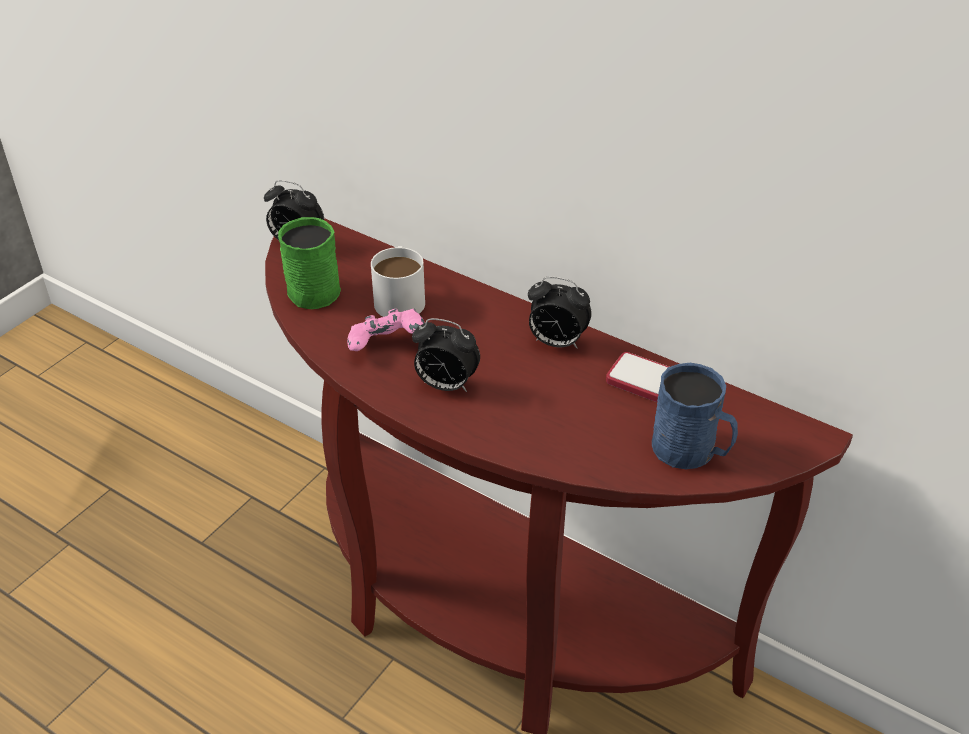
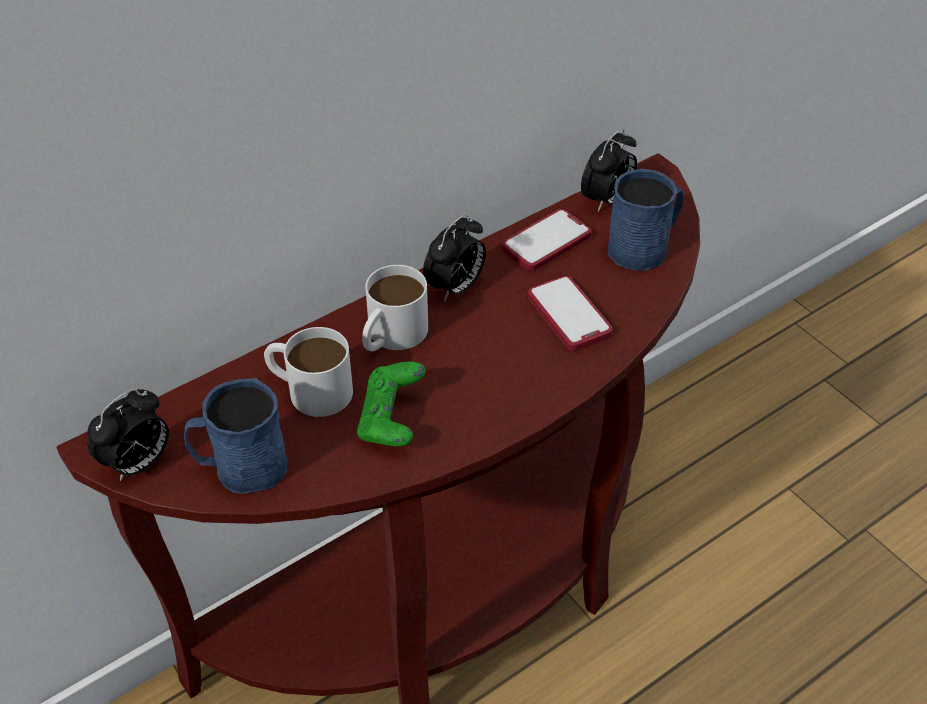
camera: 70 degrees left, 5 degrees up
green mug [278,217,341,309] -> blue mug [184,378,287,494]
pink game controller [347,309,425,351] -> green game controller [357,362,425,446]
alarm clock [412,318,480,392] -> alarm clock moved to [581,128,637,212]
none -> white mug [362,265,428,351]
none -> phone [528,276,612,351]

